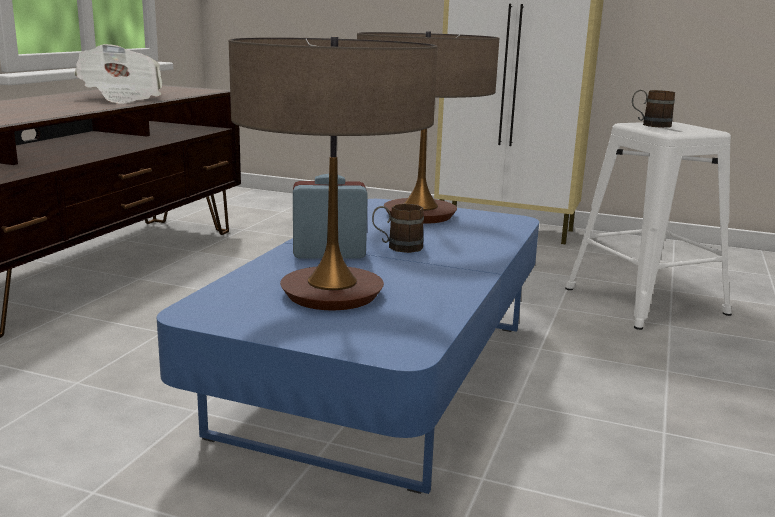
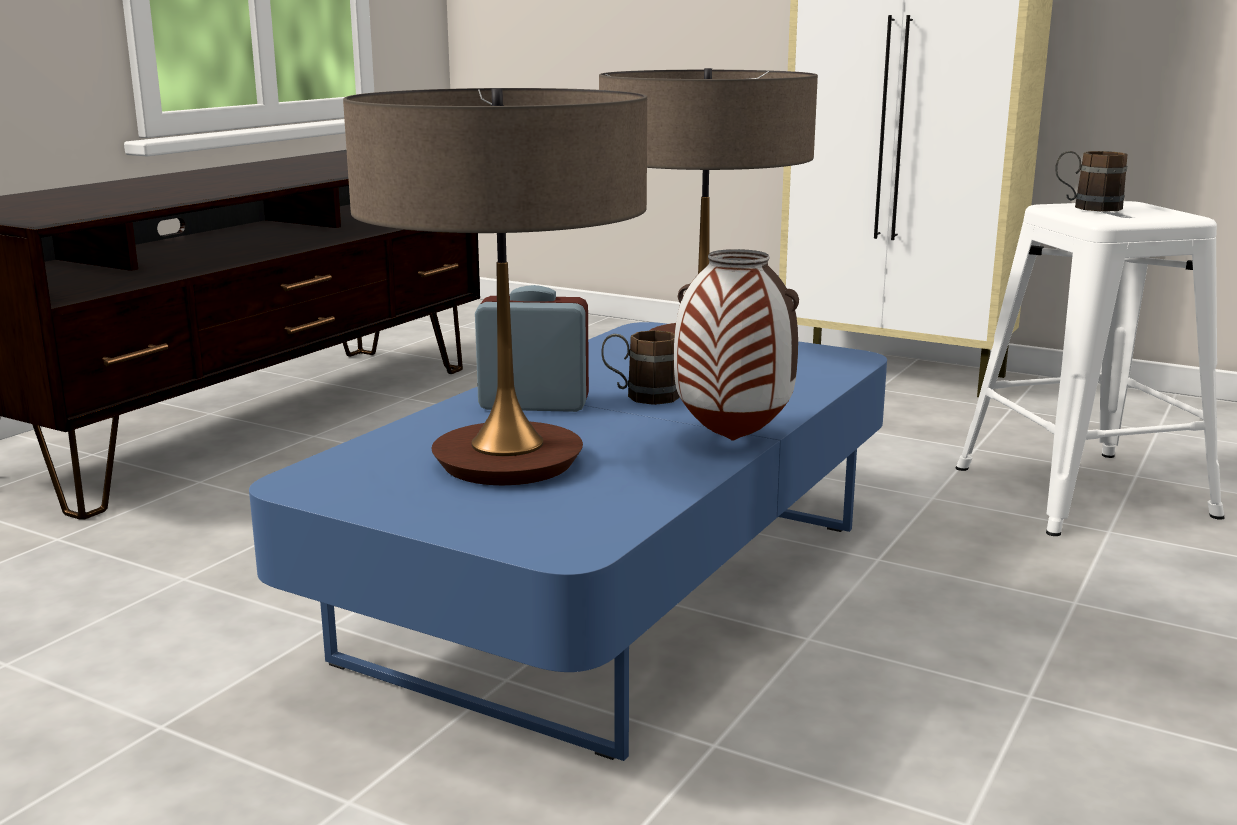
camera: 10 degrees right, 0 degrees up
newspaper [74,44,162,104] -> none
none -> vase [674,249,799,440]

